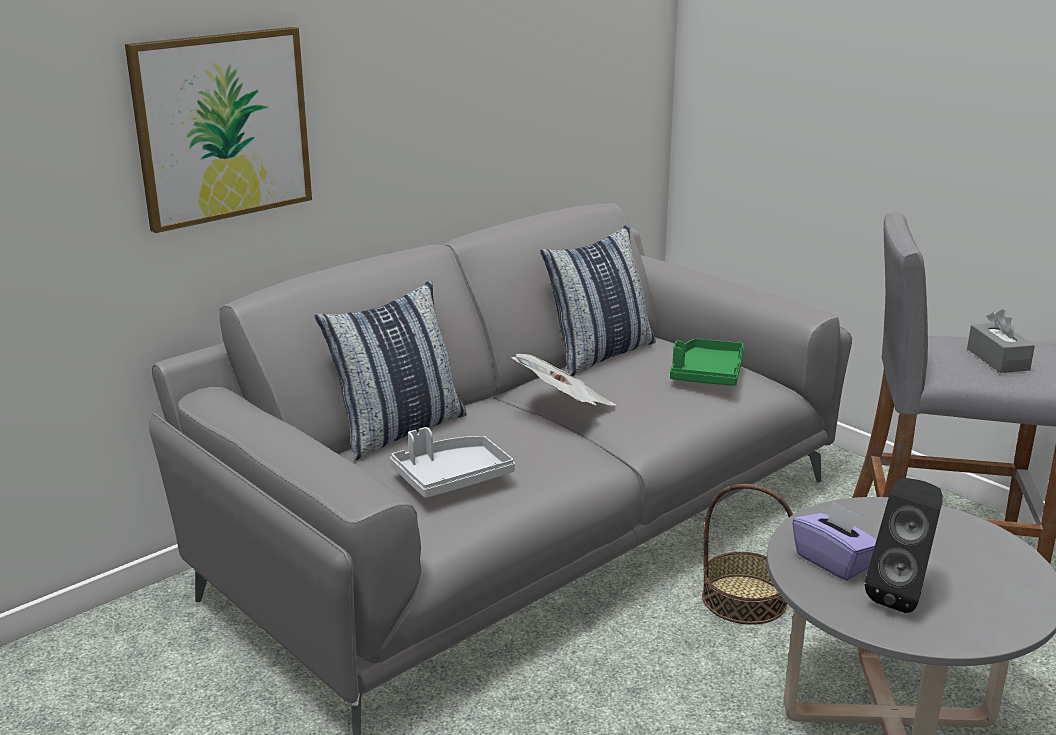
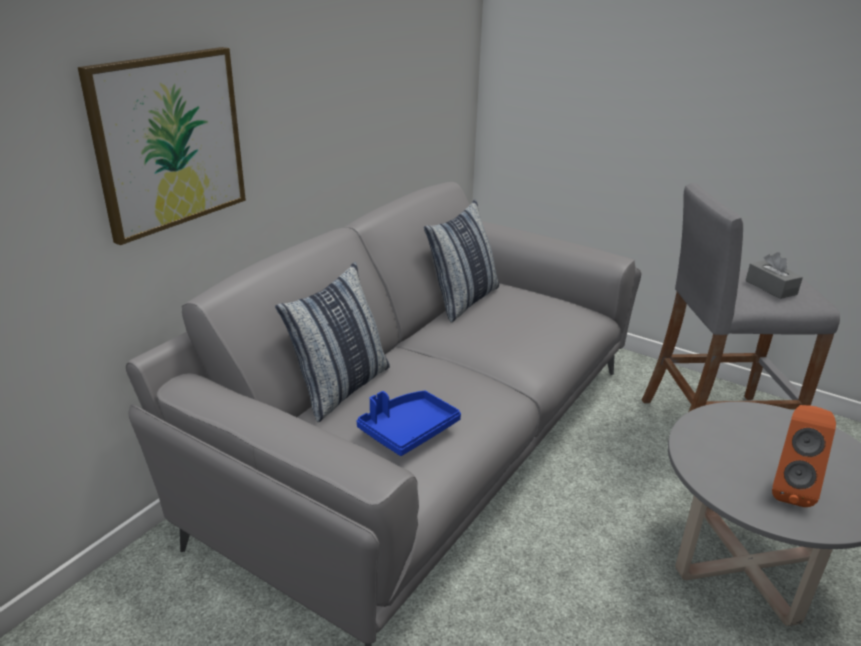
camera: 15 degrees left, 5 degrees up
grey tray [390,427,515,498] -> blue tray [357,391,461,456]
newspaper [511,354,616,406] -> none
green tray [670,338,744,386] -> none
basket [702,484,793,625] -> none
purple tissue box [792,501,877,581] -> none
black speaker [864,478,943,613] -> orange speaker [772,405,836,507]

